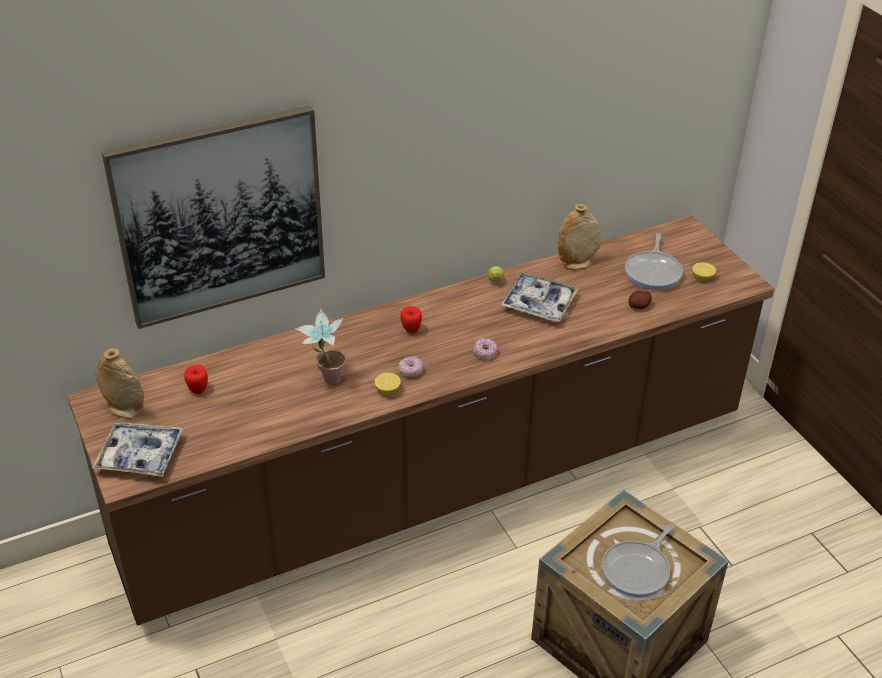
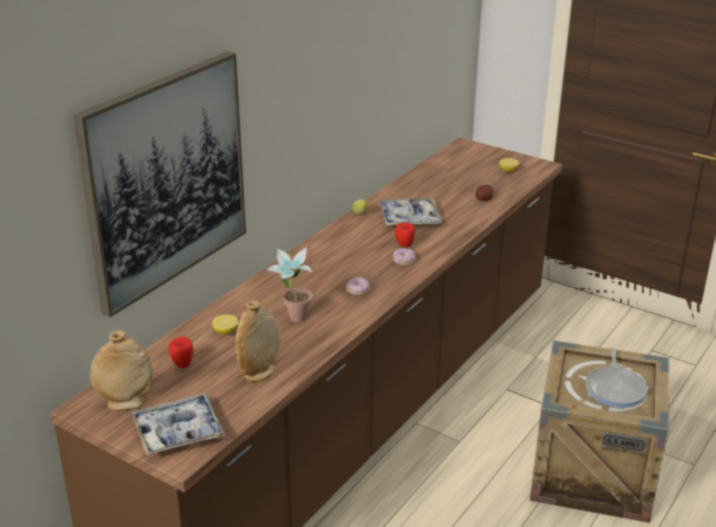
camera: 30 degrees left, 10 degrees down
lemon [375,373,401,394] -> lemon moved to [212,315,238,335]
apple [401,306,422,333] -> apple moved to [395,222,415,248]
beige vase [557,204,602,270] -> beige vase moved to [236,300,281,382]
frying pan [625,233,683,290] -> none

